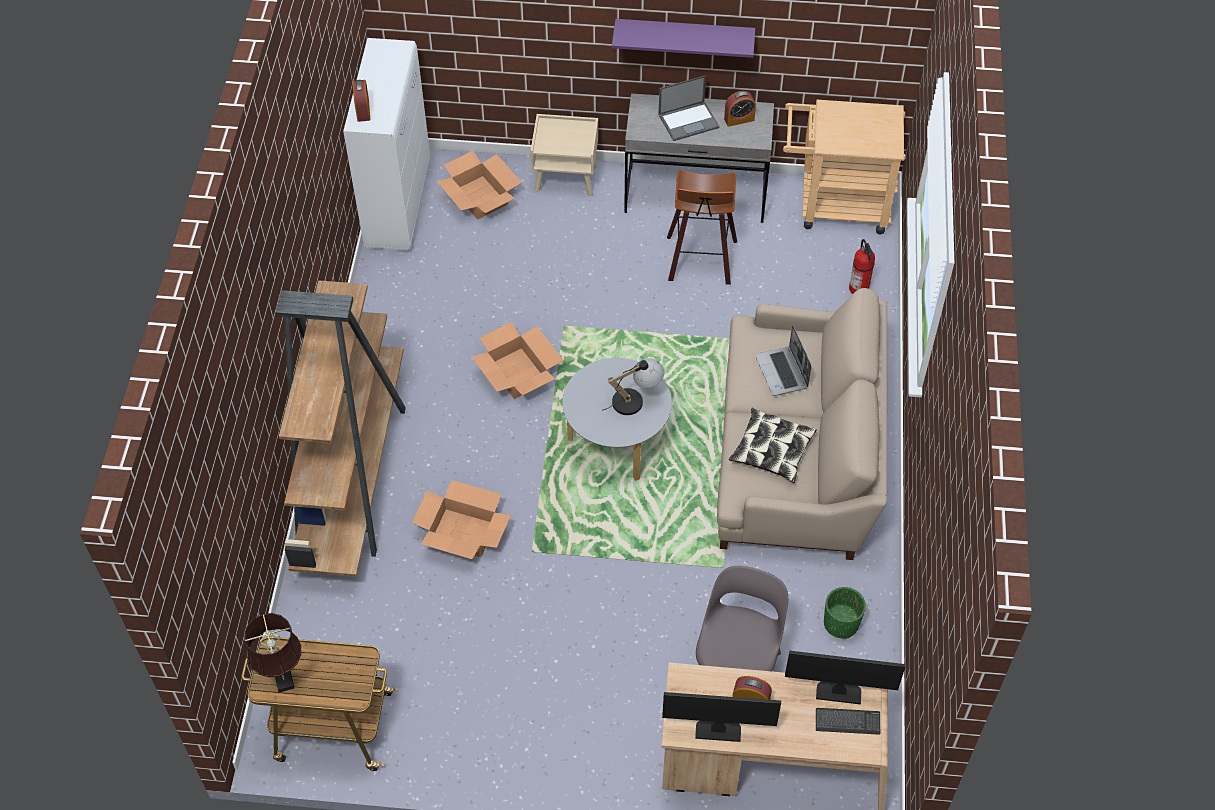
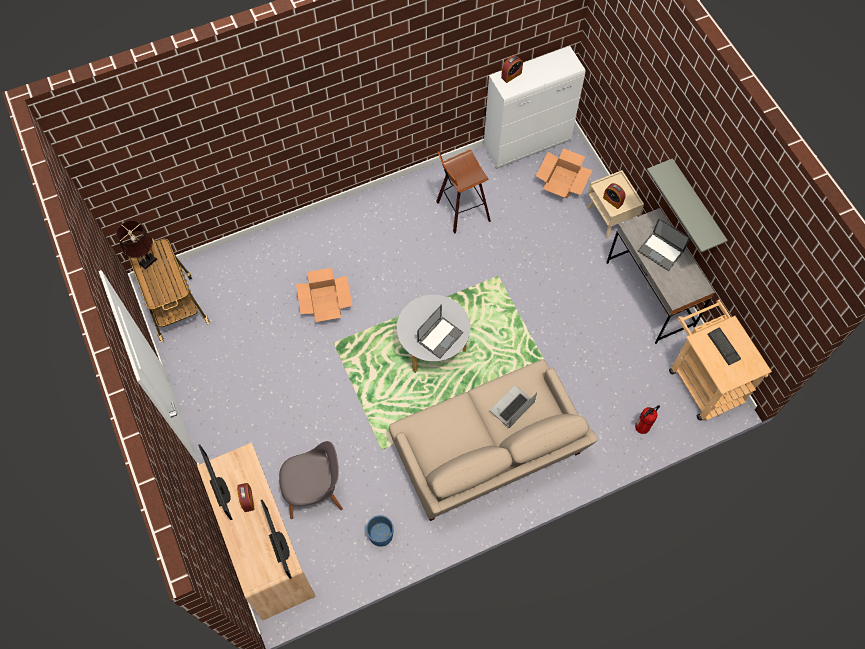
camera: 60 degrees right, 10 degrees up
brown bookcase [276,280,406,577] -> none
cardboard box [472,322,563,399] -> none
table lamp [603,358,664,415] -> laptop [417,304,463,359]
purple shelf [612,19,755,58] -> grey shelf [647,158,728,253]
stool [667,170,737,285] -> stool moved to [436,149,491,234]
alarm clock [724,91,756,127] -> alarm clock moved to [603,183,626,209]
pillow [729,408,817,483] -> none
keyboard [816,708,880,735] -> keyboard moved to [708,327,741,365]
green planter [824,587,866,639] -> blue planter [366,515,393,547]

